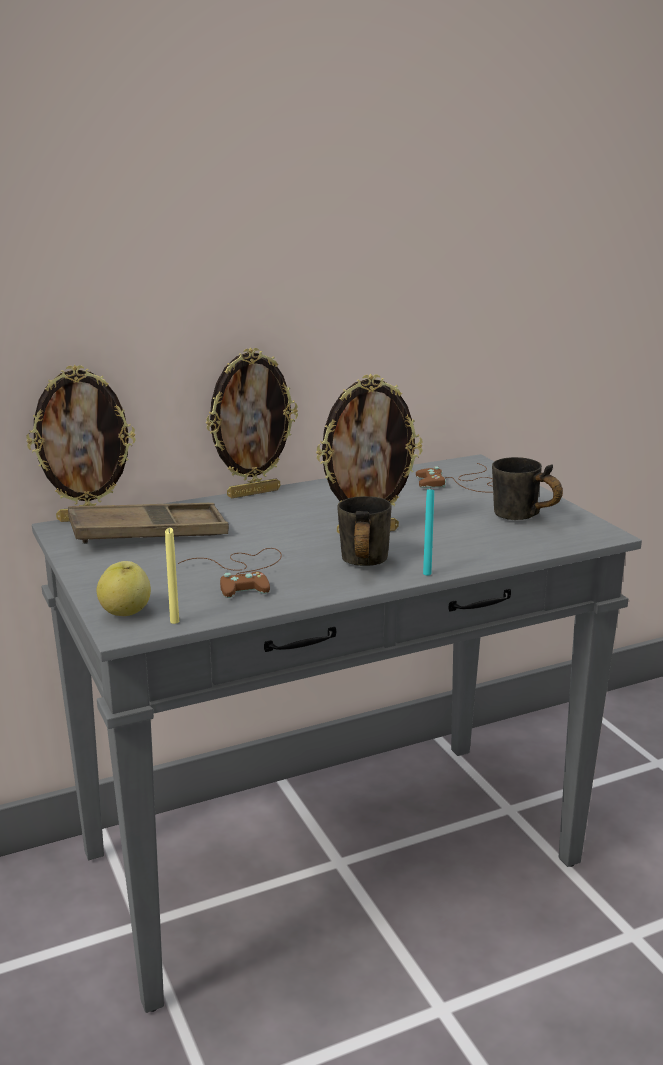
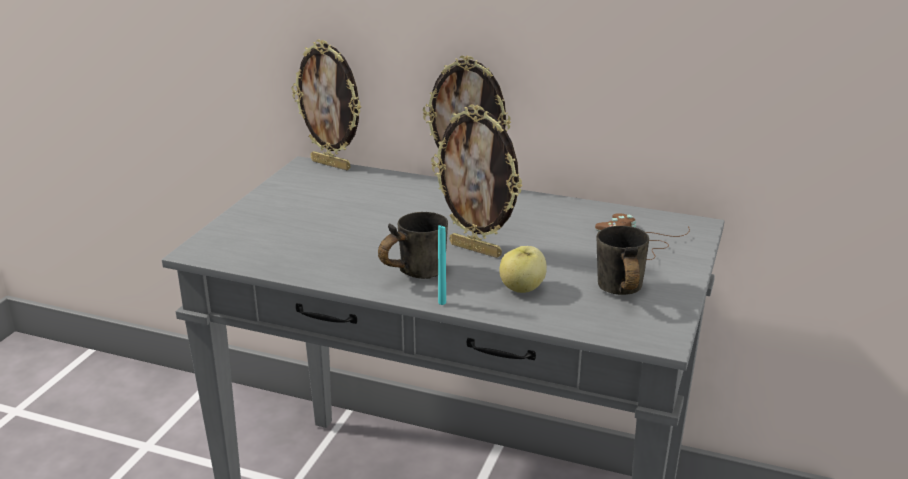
camera: 45 degrees right, 5 degrees up
brown tray [68,503,229,544] -> none
apple [97,561,151,616] -> apple moved to [499,246,547,293]
yellow candle [165,528,179,624] -> none
brown game controller [178,548,282,598] -> none

